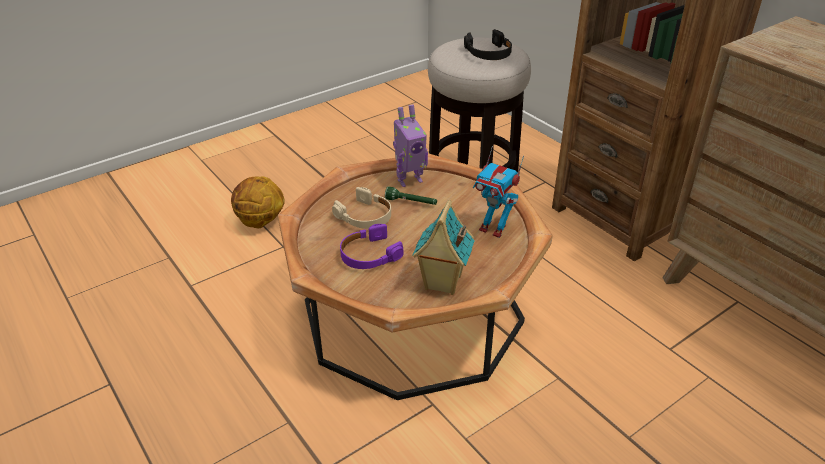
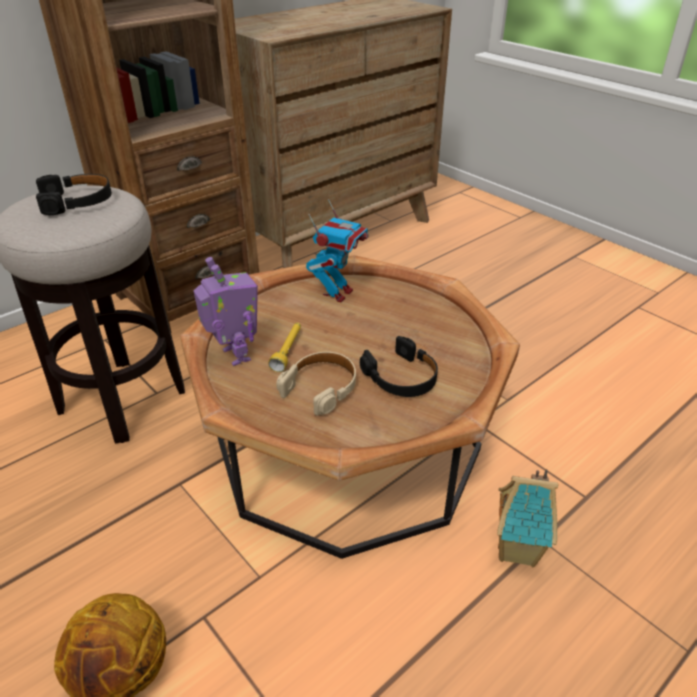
camera: 95 degrees left, 0 degrees up
purple headphones [340,224,404,269] -> black headphones [360,336,438,397]
green flashlight [385,187,437,205] -> yellow flashlight [268,323,301,372]
toy house [412,199,475,295] -> toy house moved to [497,469,558,568]

